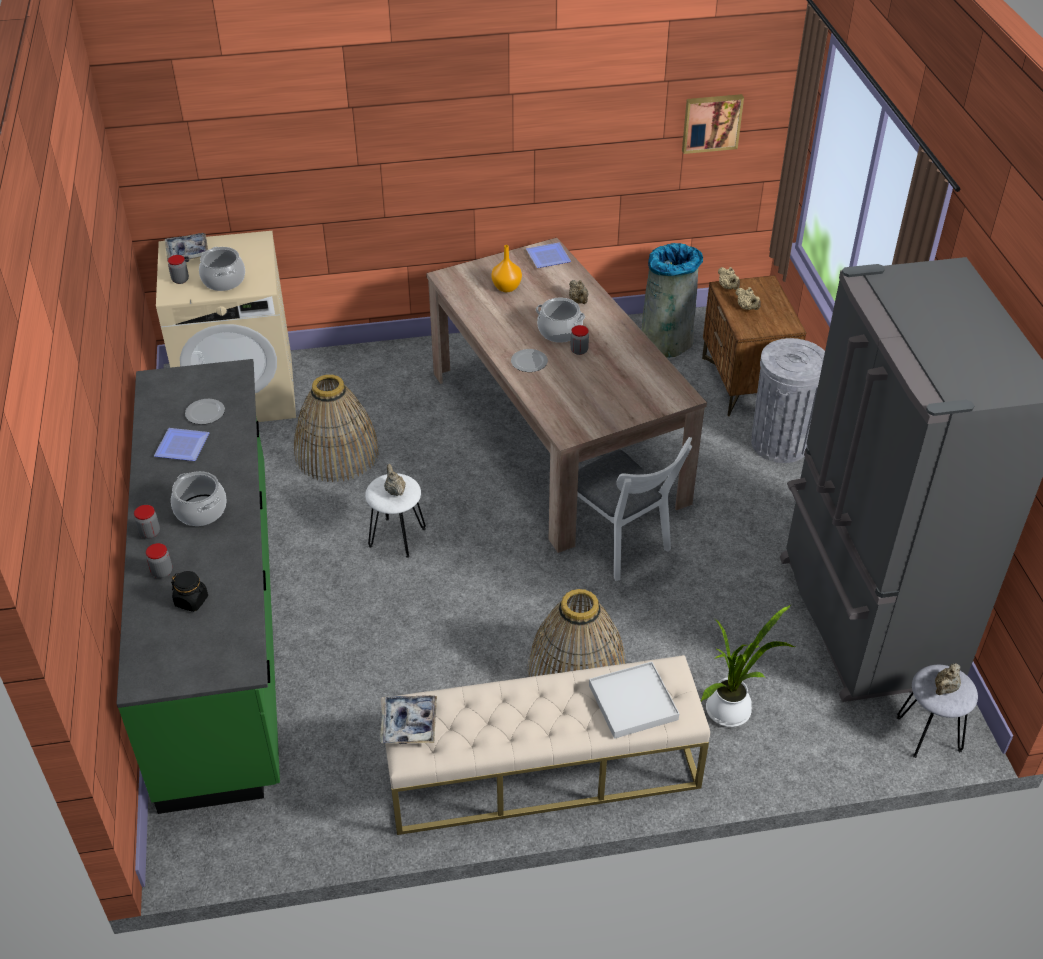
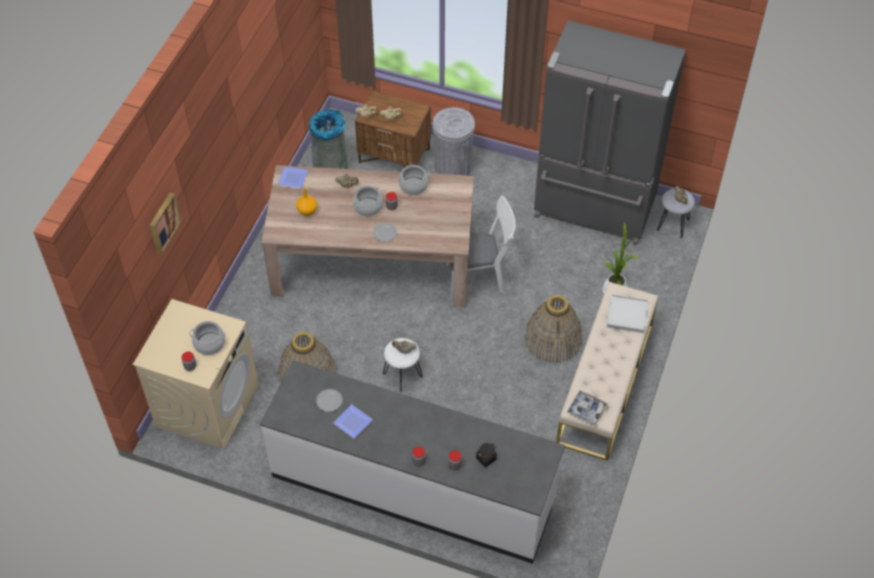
camera: 60 degrees left, 10 degrees up
green counter [116,359,280,814] -> white counter [260,360,565,564]
tray [165,233,208,262] -> none
cooking pot [171,471,227,526] -> cooking pot moved to [397,165,430,195]
picture [682,94,744,154] -> picture moved to [150,192,182,254]

